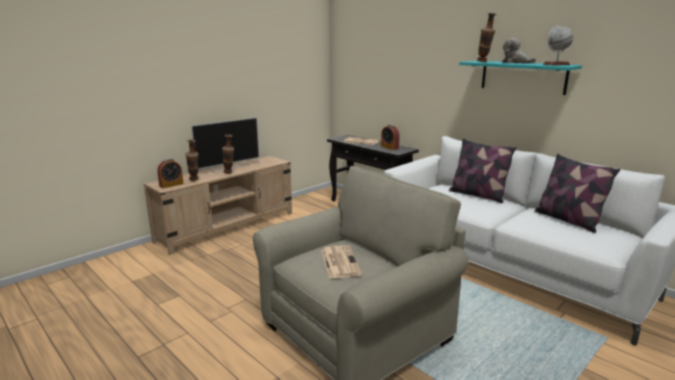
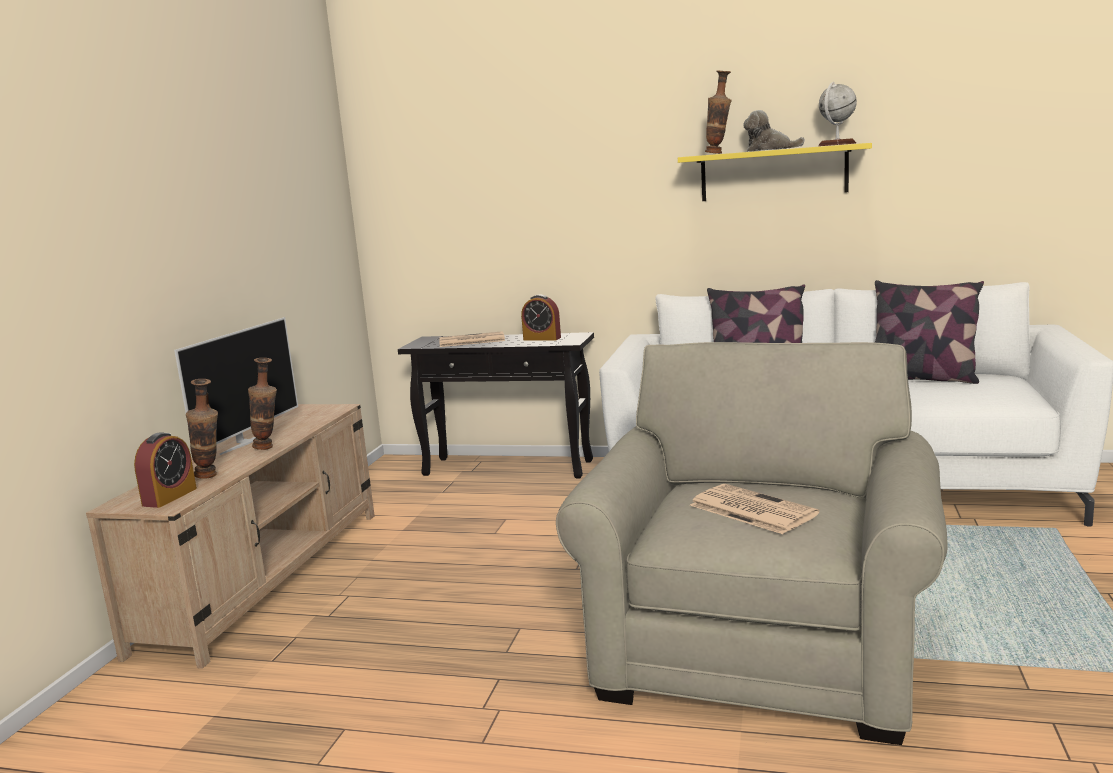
camera: 30 degrees left, 5 degrees down
turquoise shelf [459,61,582,95] -> yellow shelf [678,143,872,201]

